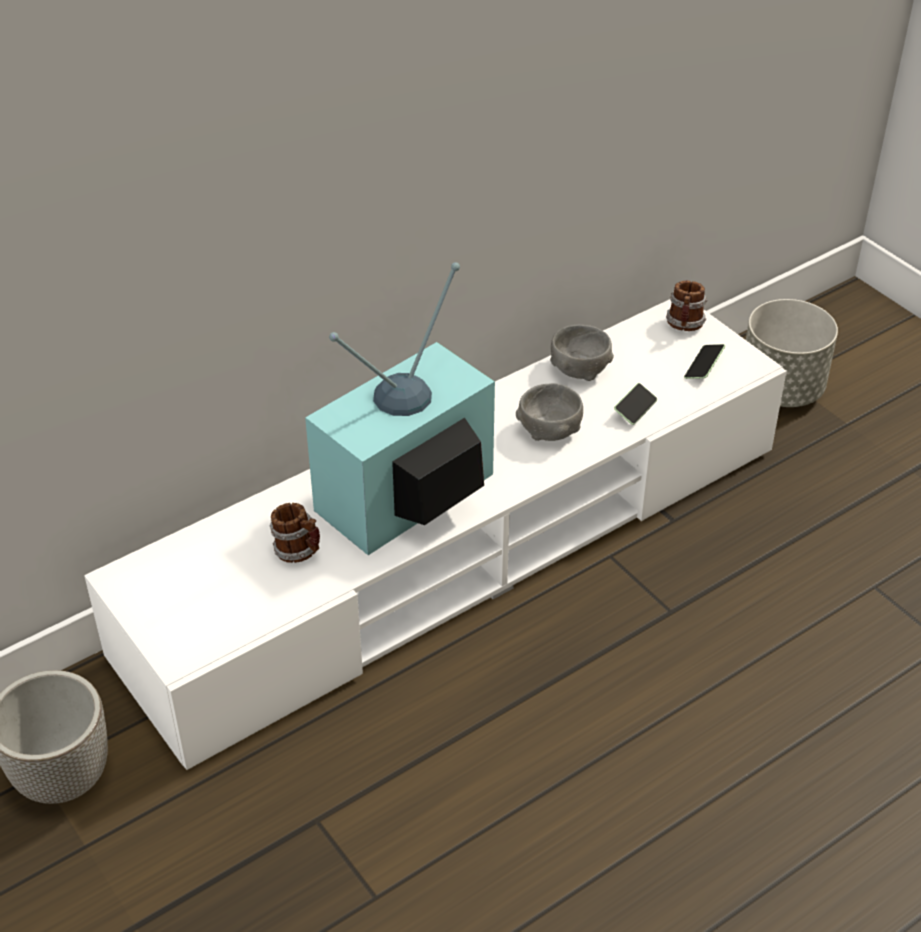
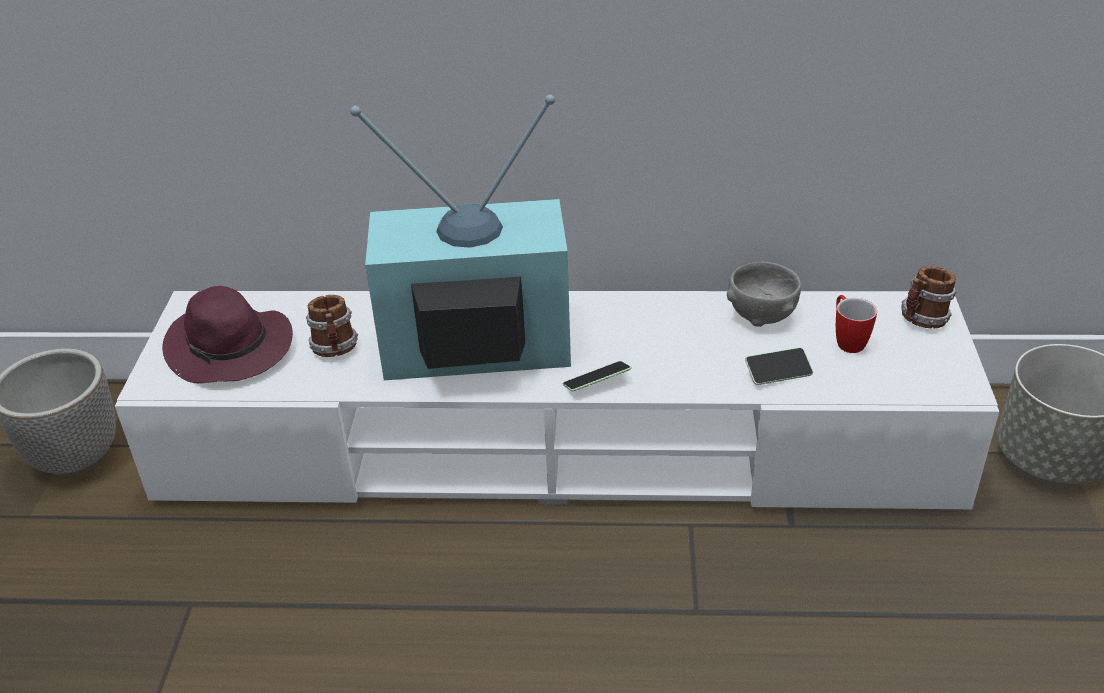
camera: 40 degrees right, 5 degrees down
grey bowl [516,383,583,441] -> none
phone [684,344,725,379] -> phone moved to [563,361,632,391]
none -> purple hat [162,286,293,383]
none -> mug [836,295,877,353]

